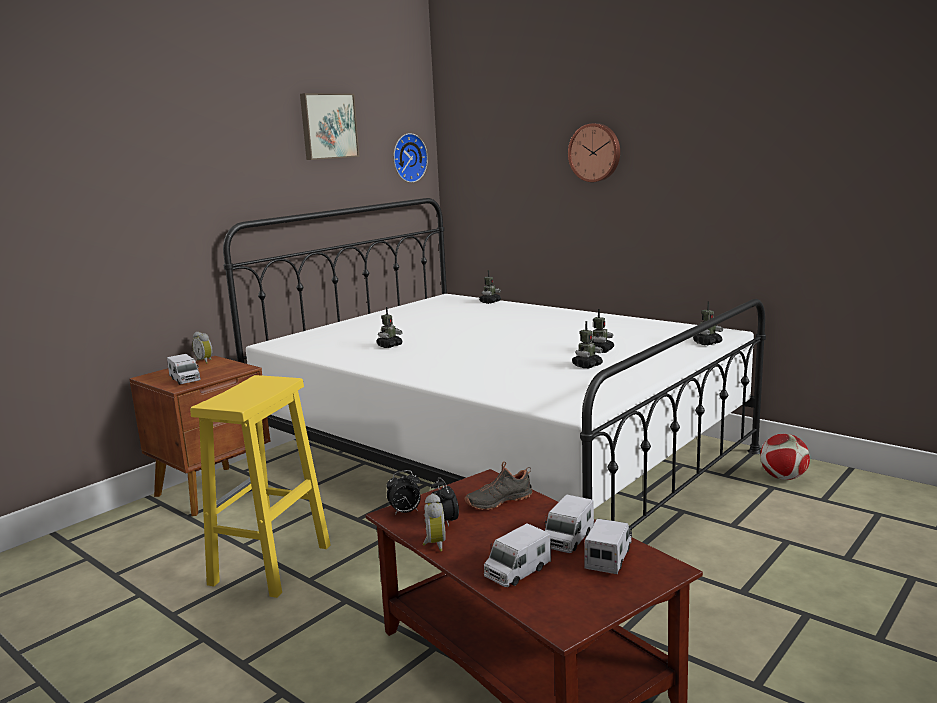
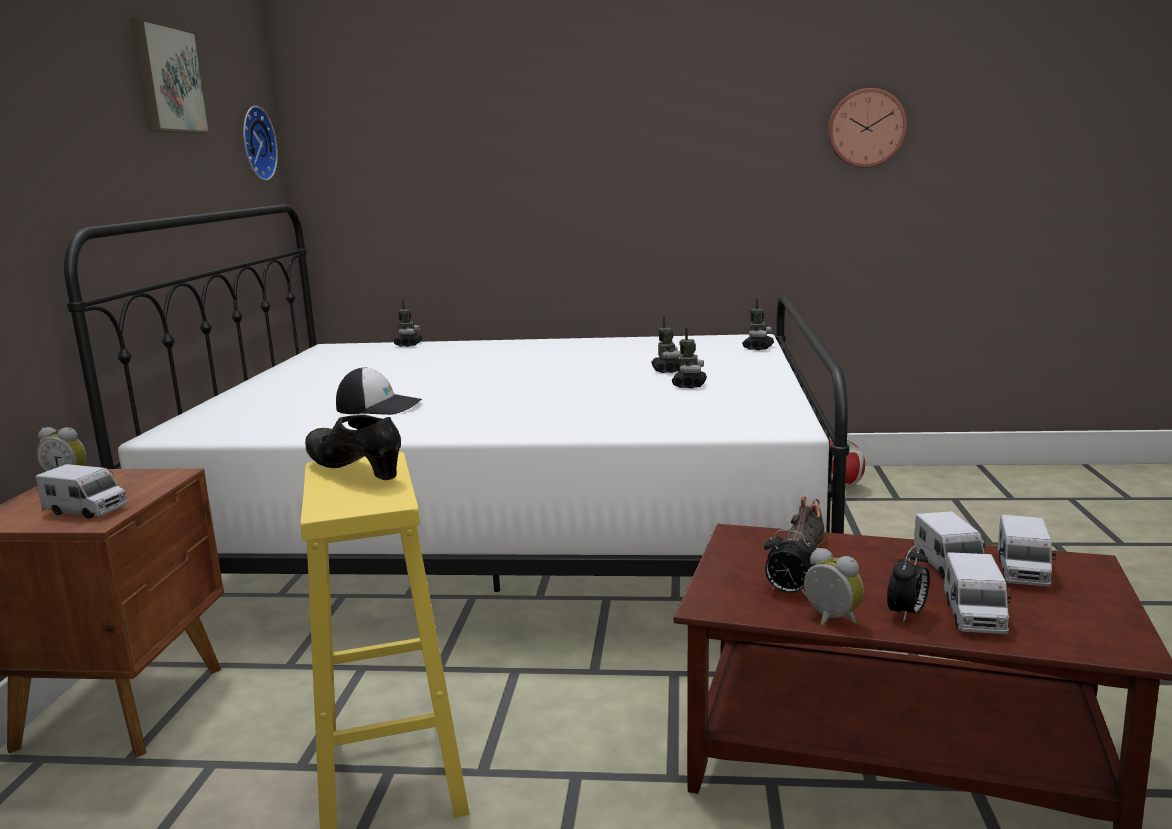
camera: 35 degrees left, 0 degrees up
toy robot [376,307,403,348] -> cap [336,367,422,415]
alarm clock [386,470,421,515] -> alarm clock moved to [887,545,929,622]
wall clock [568,123,620,182] -> wall clock moved to [828,88,907,168]
toy truck [584,518,632,574] -> toy truck turned 150 degrees counterclockwise [997,515,1057,587]
none -> black shoe [305,414,401,480]

